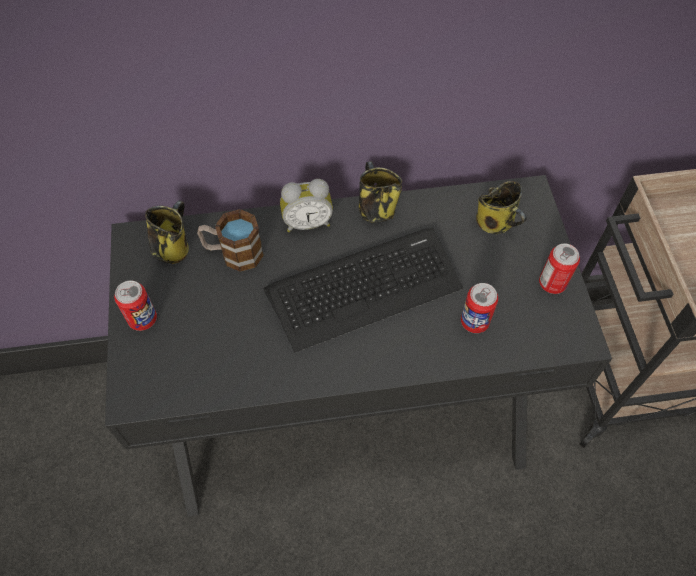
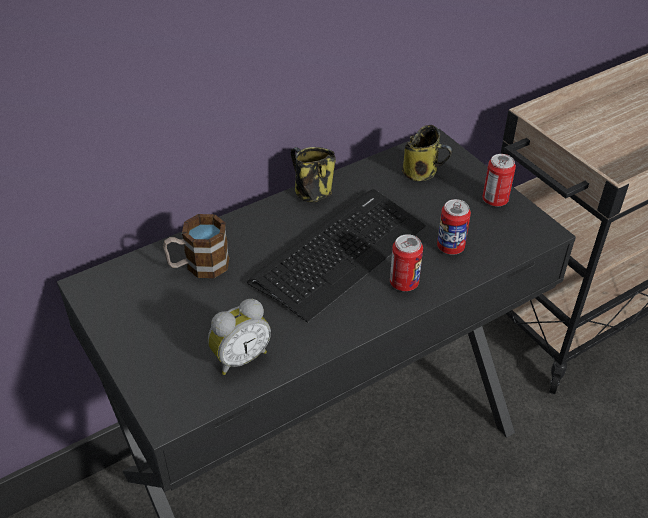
camera: 25 degrees left, 15 degrees down
can [114,281,157,331] -> can moved to [390,234,423,291]
mug [145,200,189,264] -> none
alarm clock [280,179,333,232] -> alarm clock moved to [208,299,271,375]

